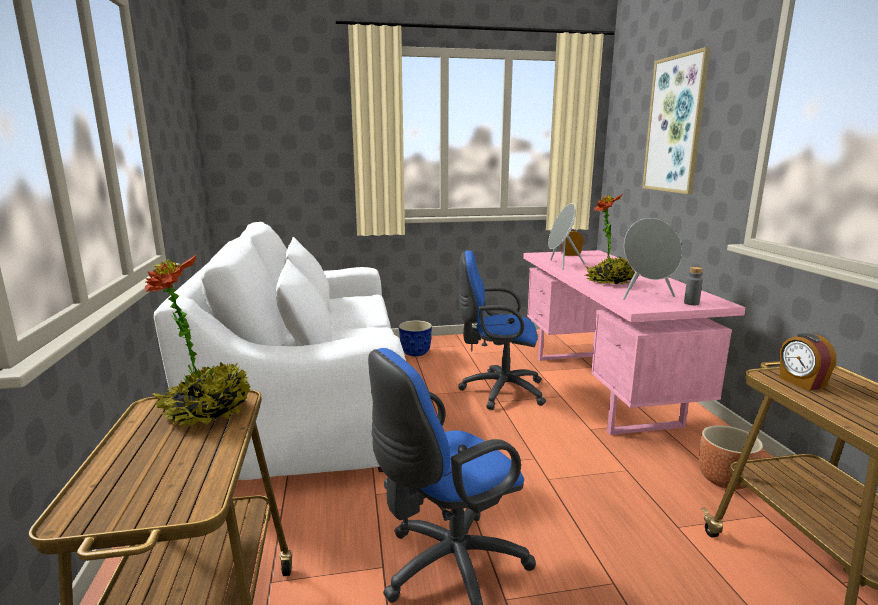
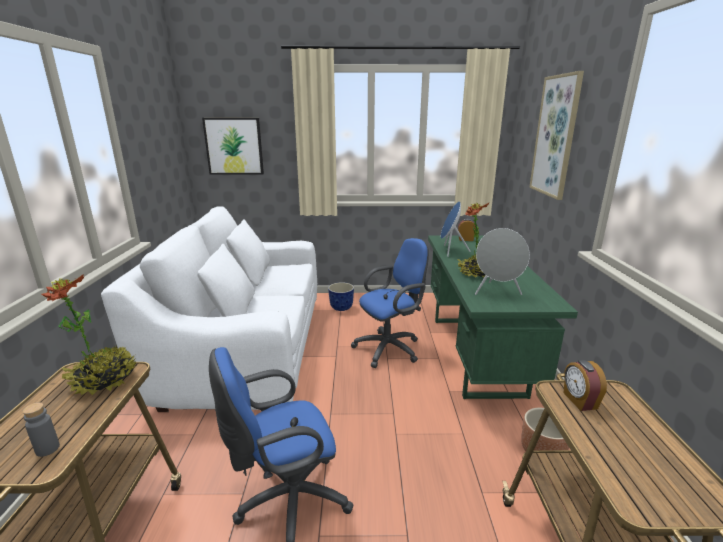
camera: 10 degrees right, 5 degrees up
blue office chair [458,250,546,410] -> blue office chair turned 135 degrees clockwise [351,238,429,368]
pink desk [523,250,746,435] -> green desk [428,236,578,399]
grey speaker [548,203,585,270] -> blue speaker [441,201,471,257]
grey bottle [684,267,703,305] -> grey bottle moved to [22,402,60,457]
none -> picture [202,118,264,175]

